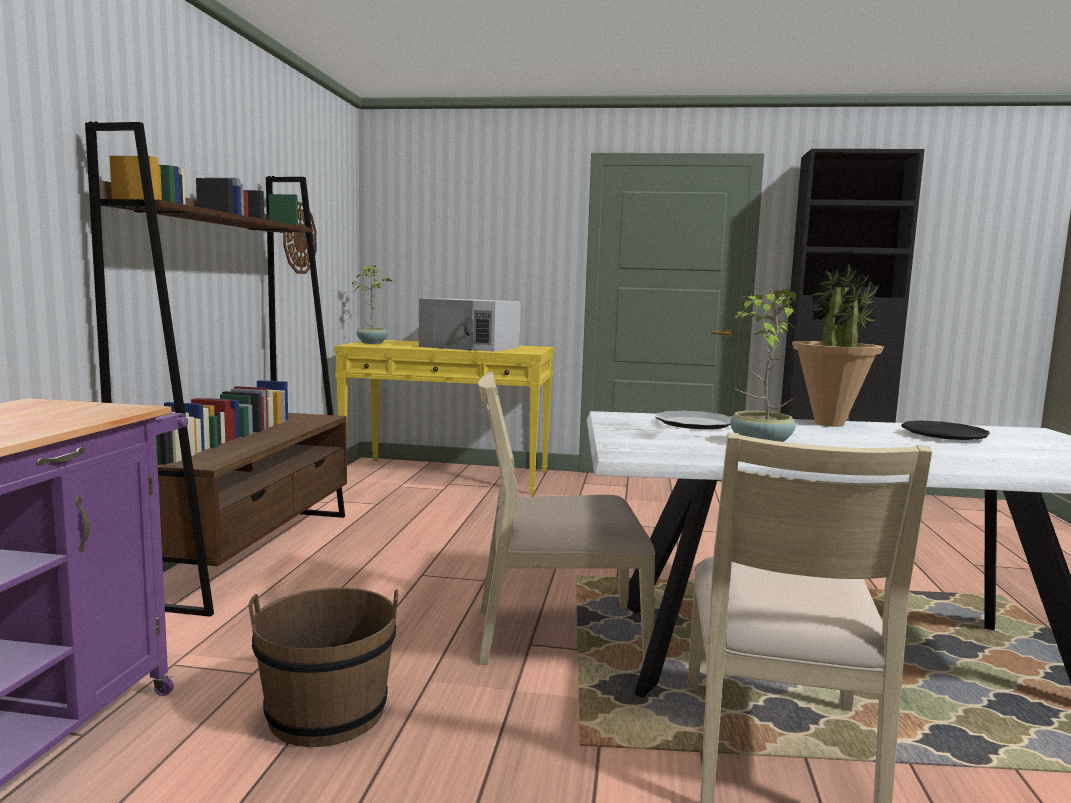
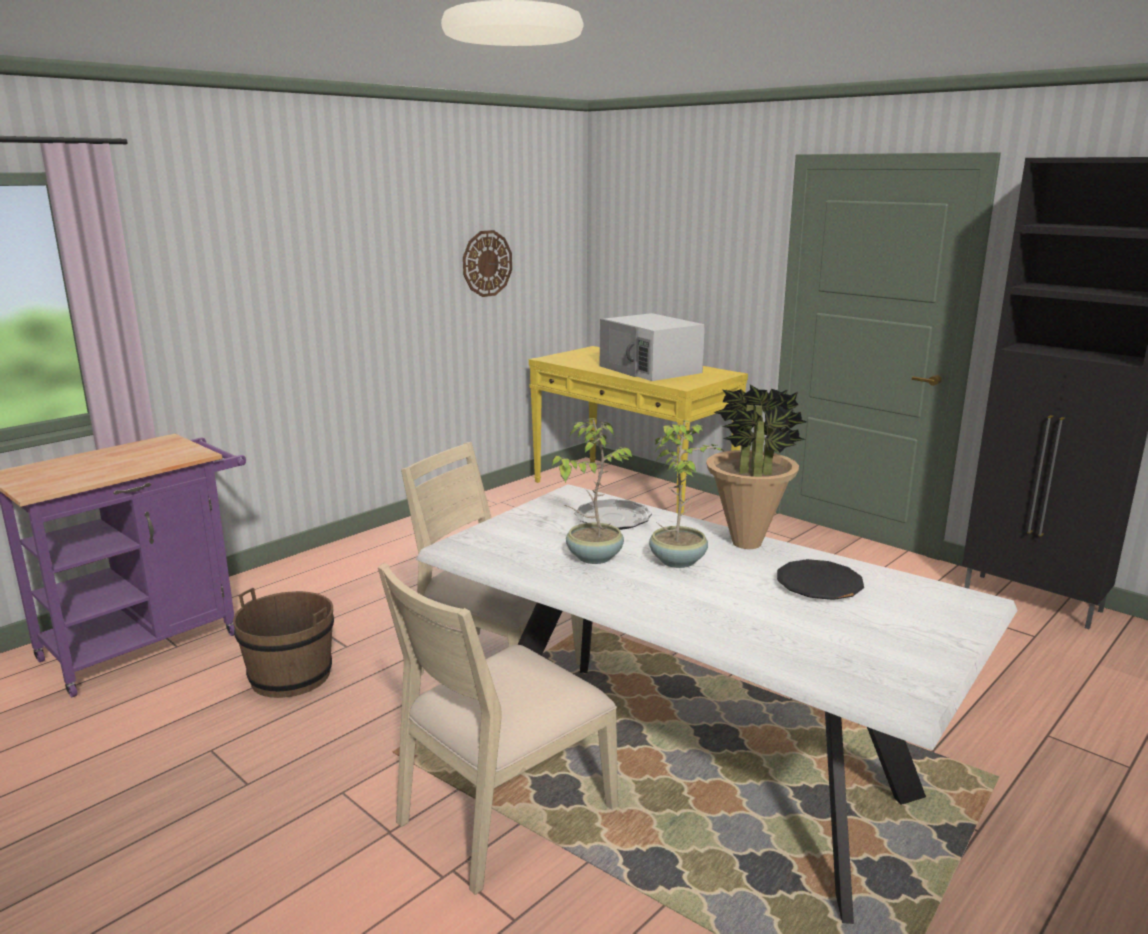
camera: 35 degrees right, 10 degrees up
brown bookcase [85,122,347,617] -> none
potted plant [352,265,393,344] -> potted plant moved to [649,420,725,568]

